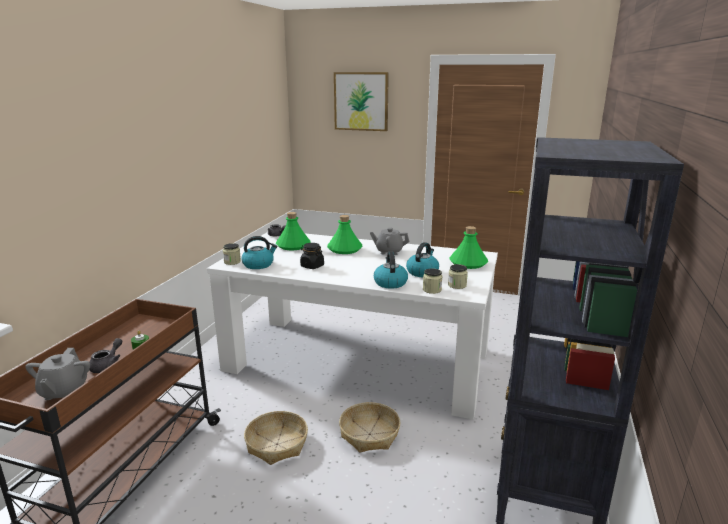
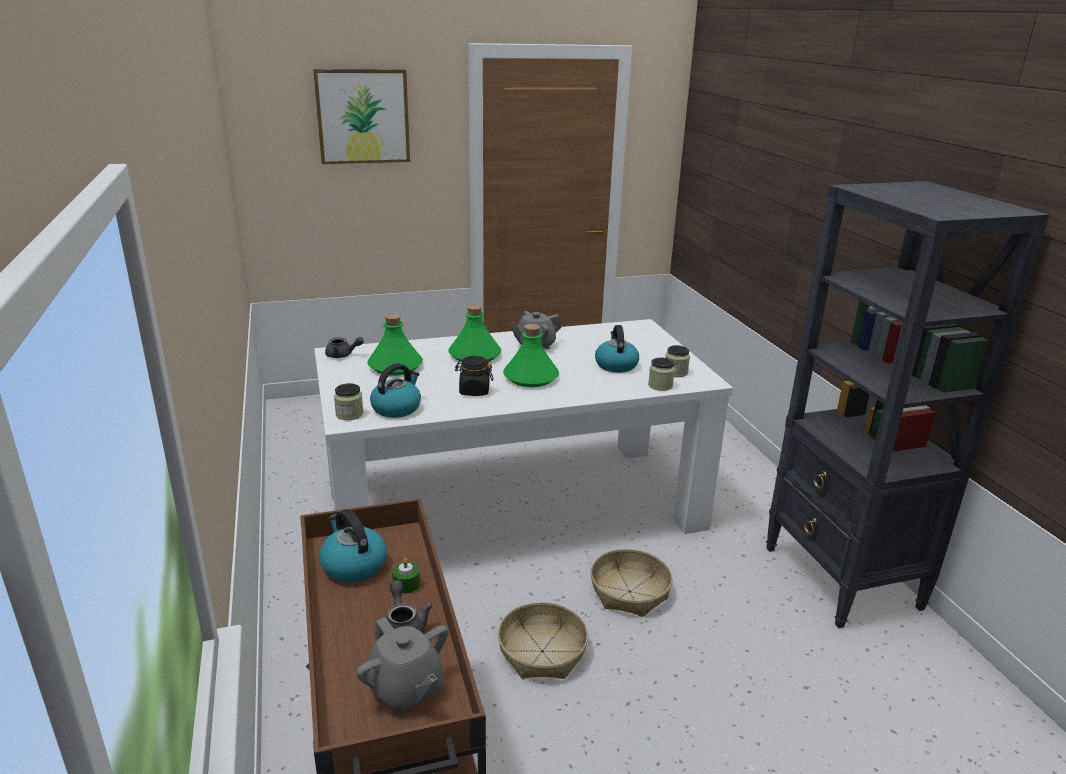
camera: 35 degrees left, 5 degrees up
kettle [374,251,408,289] -> kettle moved to [319,509,387,582]
green bottle [449,226,488,269] -> green bottle moved to [503,324,559,387]

